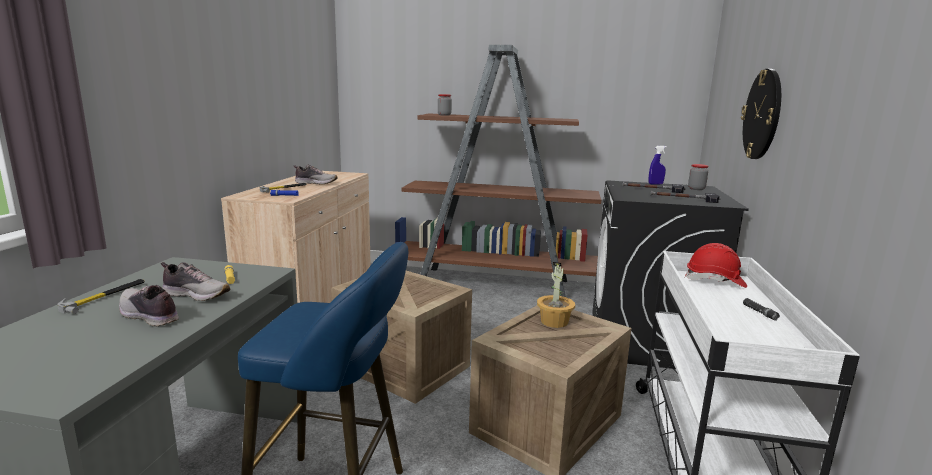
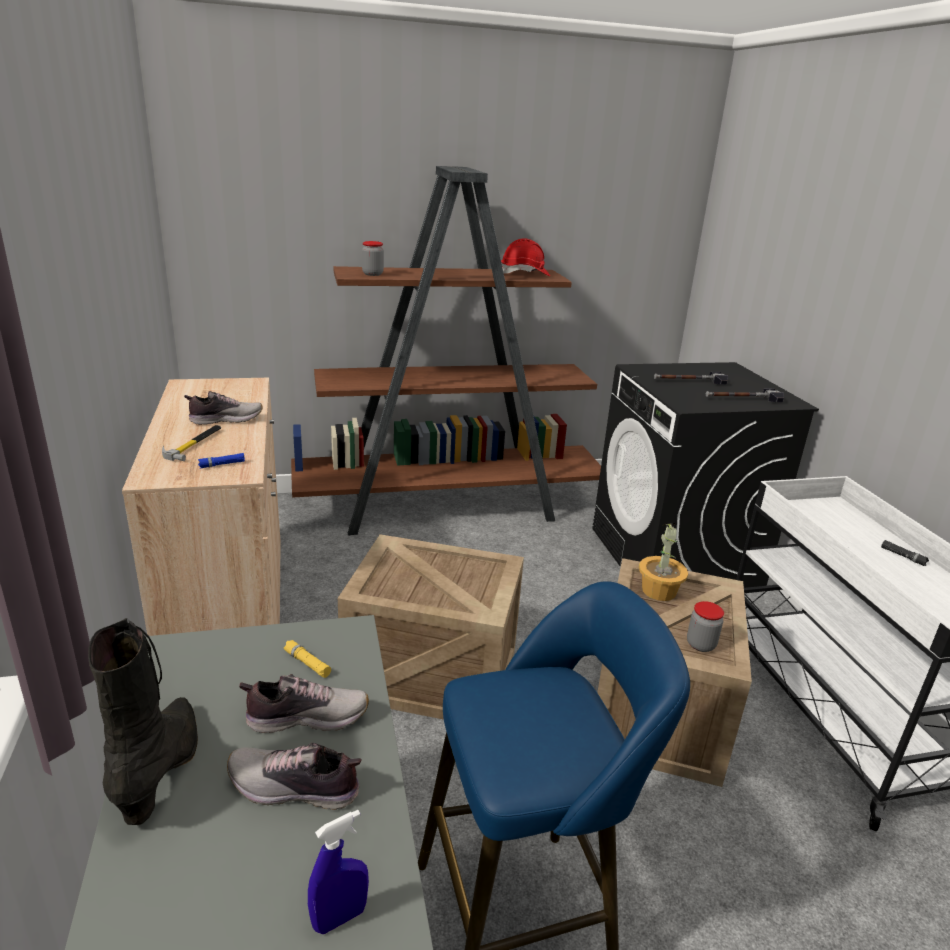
camera: 25 degrees left, 10 degrees up
hammer [57,279,145,314] -> black boot [88,618,198,825]
blue spray bottle [649,146,667,185] -> blue spray bottle moved to [308,810,369,934]
red hard hat [684,243,747,288] -> red hard hat moved to [501,238,550,276]
jar [688,164,709,190] -> jar moved to [687,601,724,652]
wall clock [741,69,781,159] -> none

